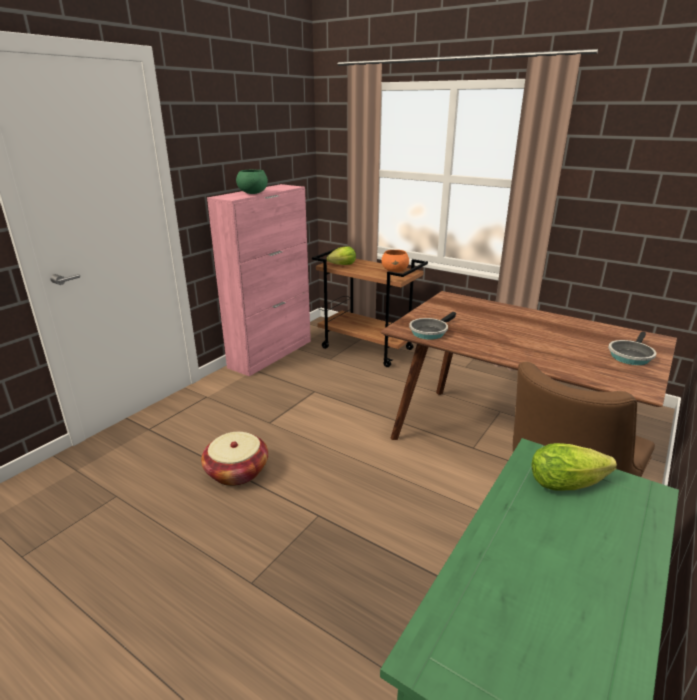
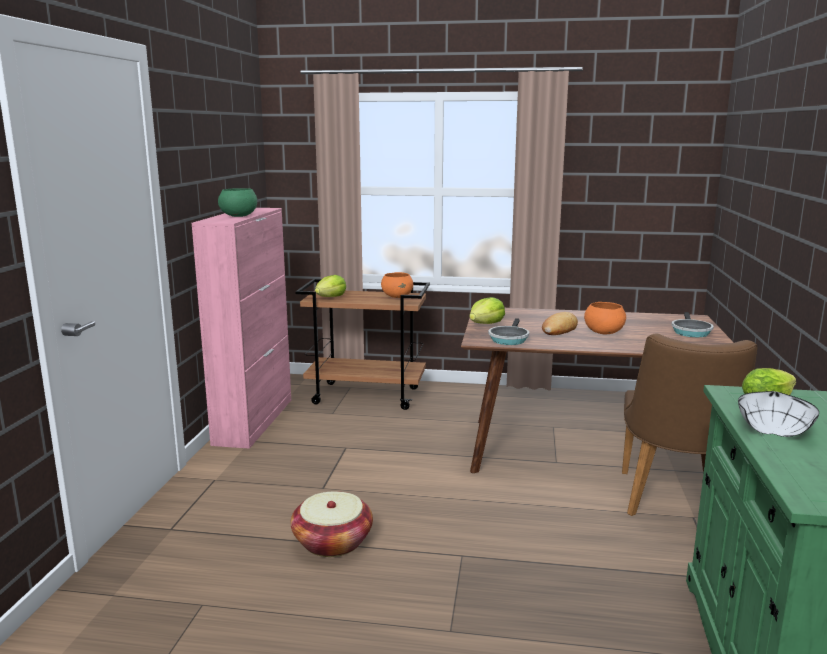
camera: 25 degrees left, 10 degrees down
none -> lettuce [470,297,505,324]
none -> bread [542,312,578,335]
none -> orange bowl [584,302,626,334]
none -> white bowl [738,391,819,437]

